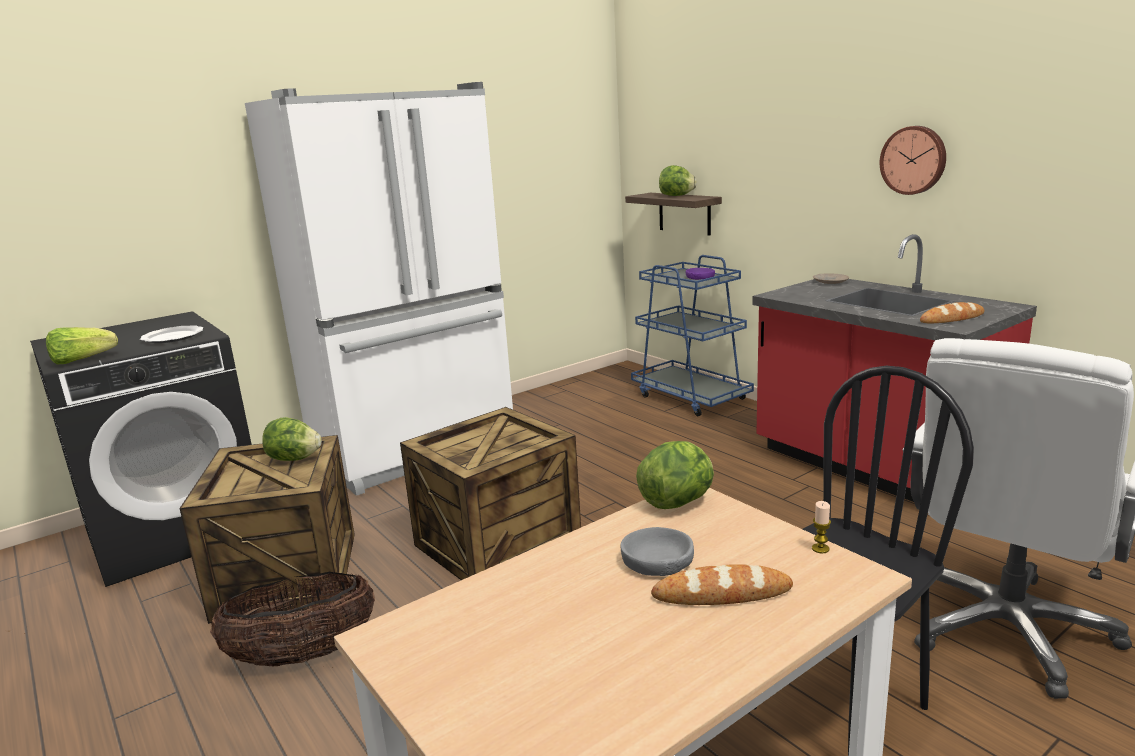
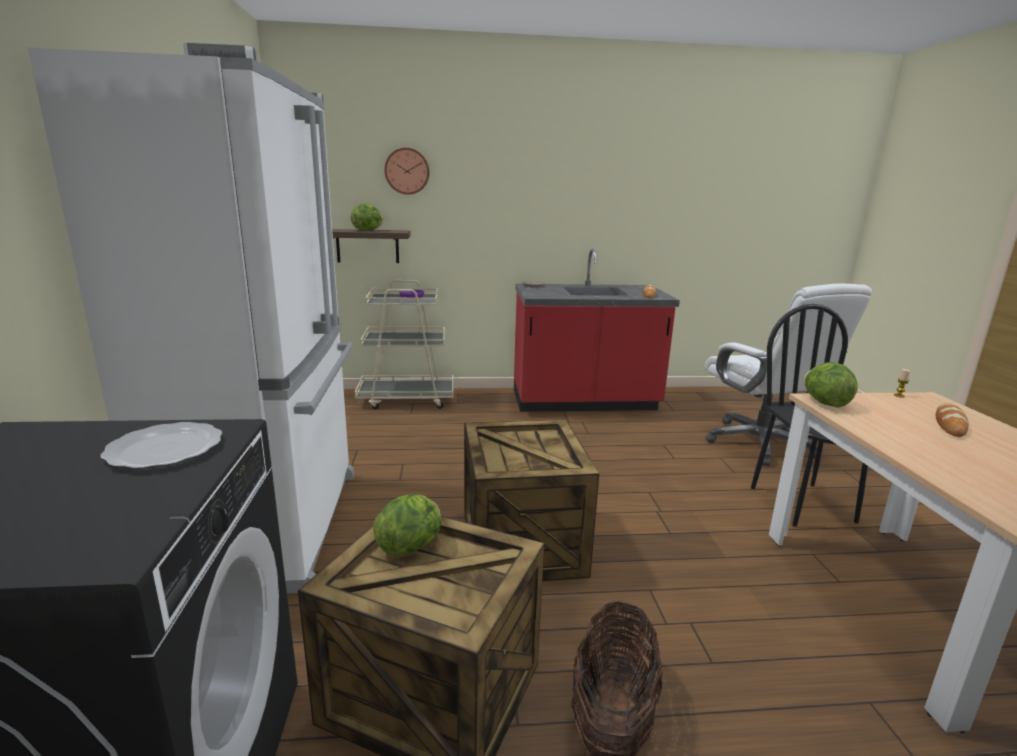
camera: 60 degrees left, 0 degrees up
lettuce [46,327,118,364] -> none
grey bowl [620,527,694,576] -> none
blue cart [631,255,754,416] -> beige cart [355,280,453,410]
wall clock [880,126,946,195] -> wall clock moved to [385,148,430,195]

